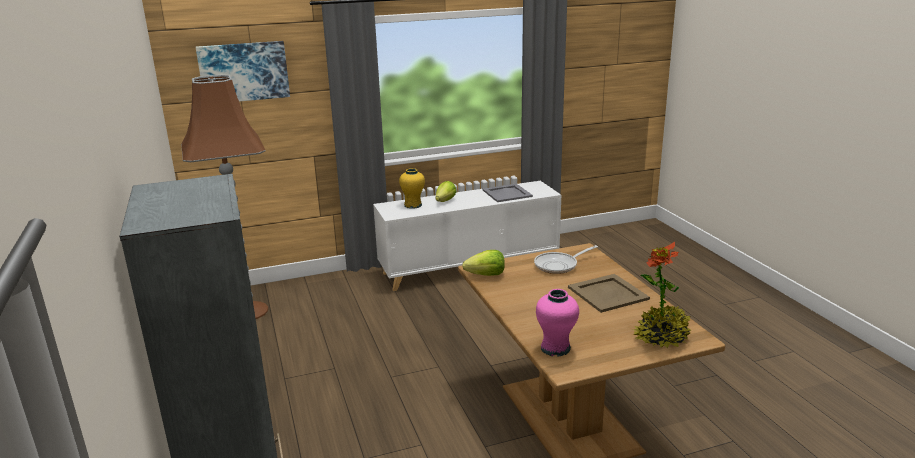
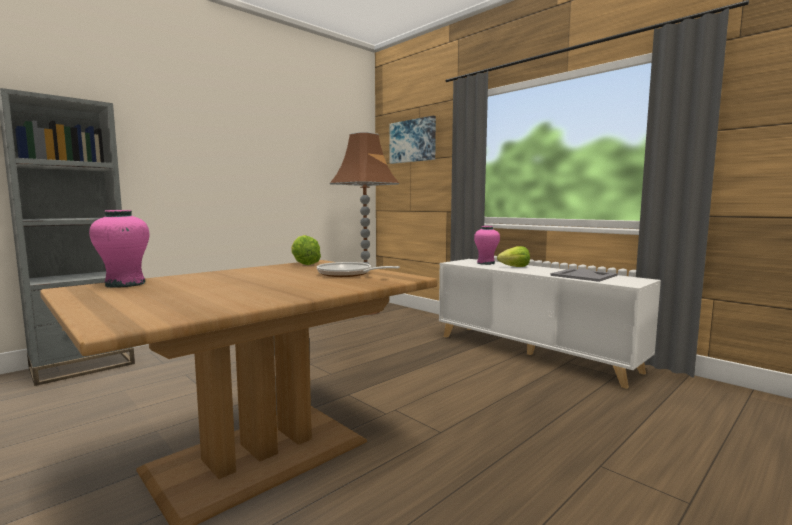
camera: 65 degrees right, 15 degrees down
yellow vase [399,168,425,209] -> pink vase [474,226,500,265]
beige tray [568,274,650,313] -> none
potted plant [633,242,692,348] -> none

